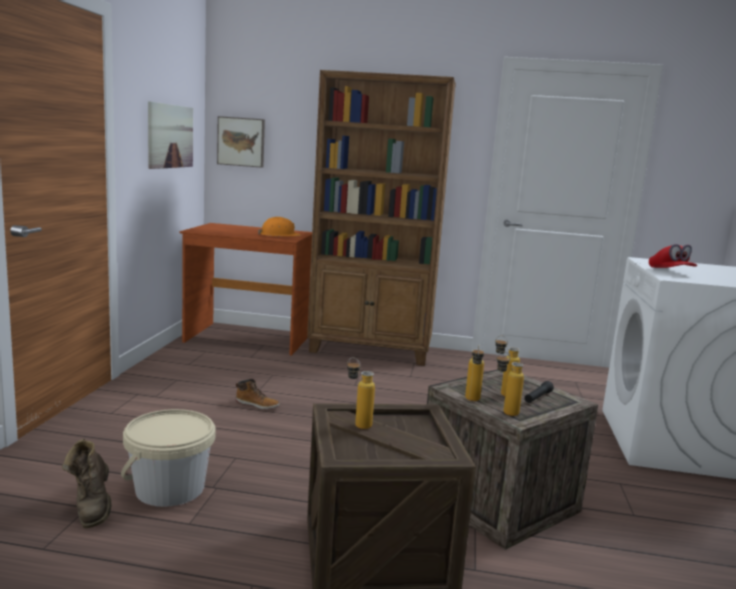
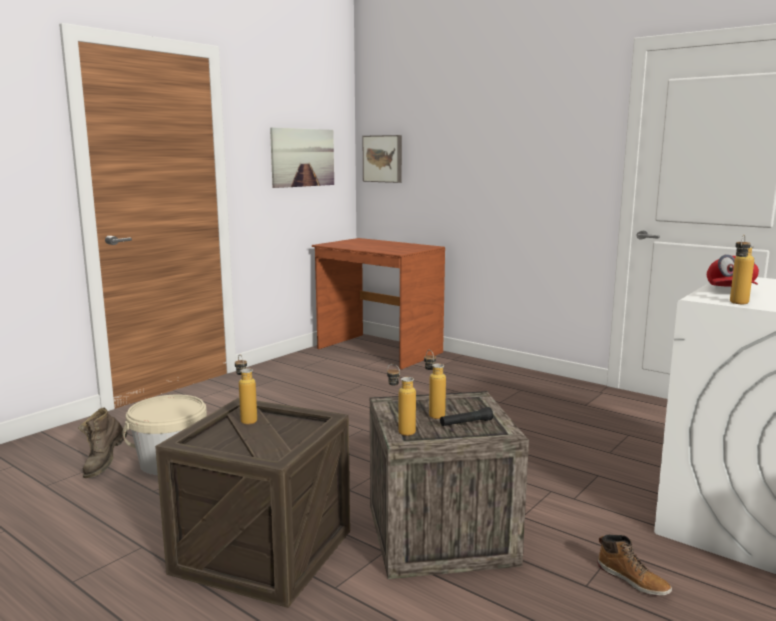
camera: 30 degrees right, 0 degrees up
boot [236,379,280,410] -> boot moved to [597,535,672,596]
orange hard hat [258,217,301,236] -> none
brown bookcase [307,70,456,366] -> none
bottle [465,345,484,401] -> bottle moved to [730,234,754,304]

